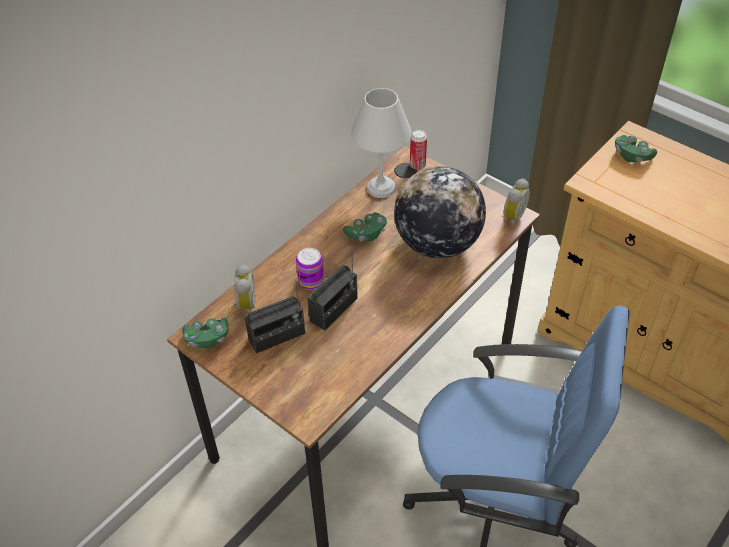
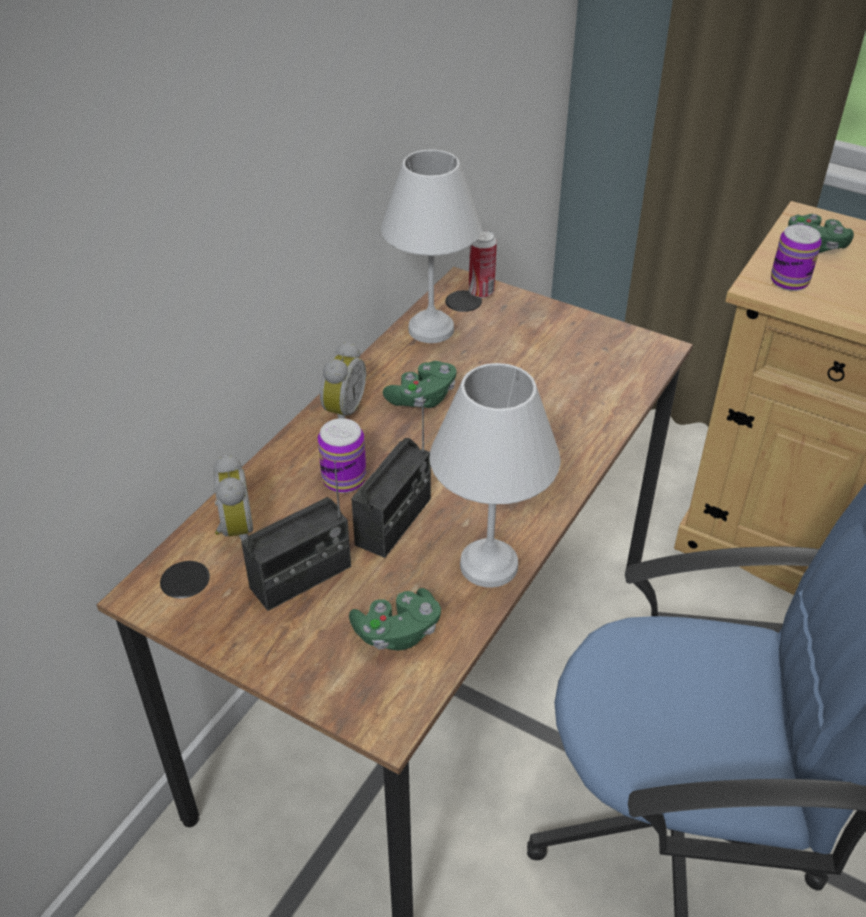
camera: 10 degrees left, 5 degrees down
green game controller [183,317,228,349] -> green game controller moved to [349,588,441,651]
globe [394,166,486,258] -> none
alarm clock [503,178,530,227] -> alarm clock moved to [320,341,366,419]
none -> white table lamp [430,363,560,588]
none -> can [771,224,822,291]

